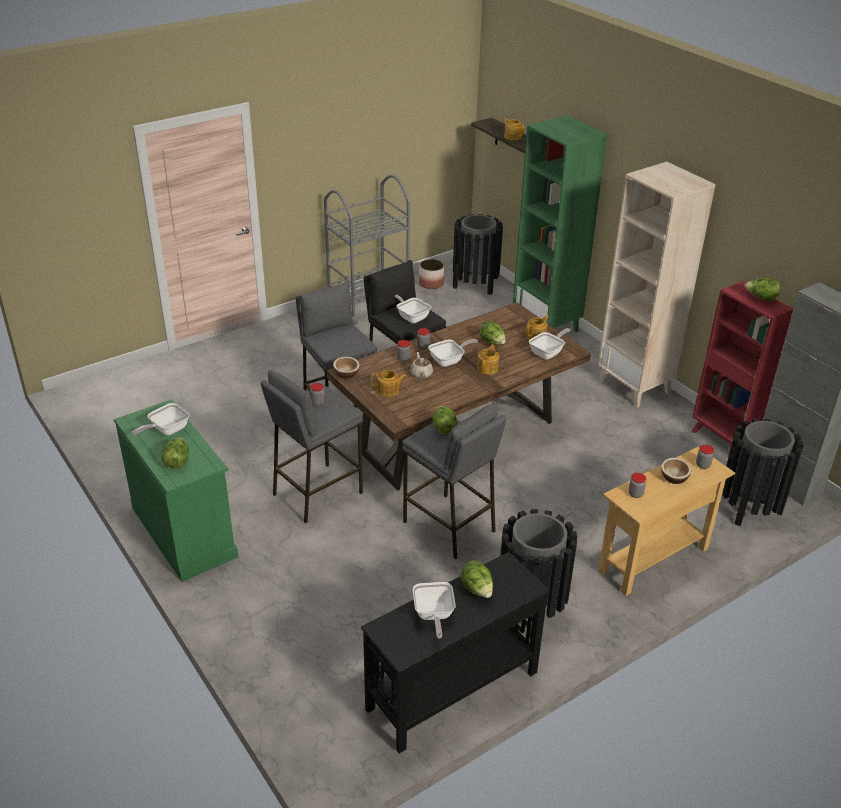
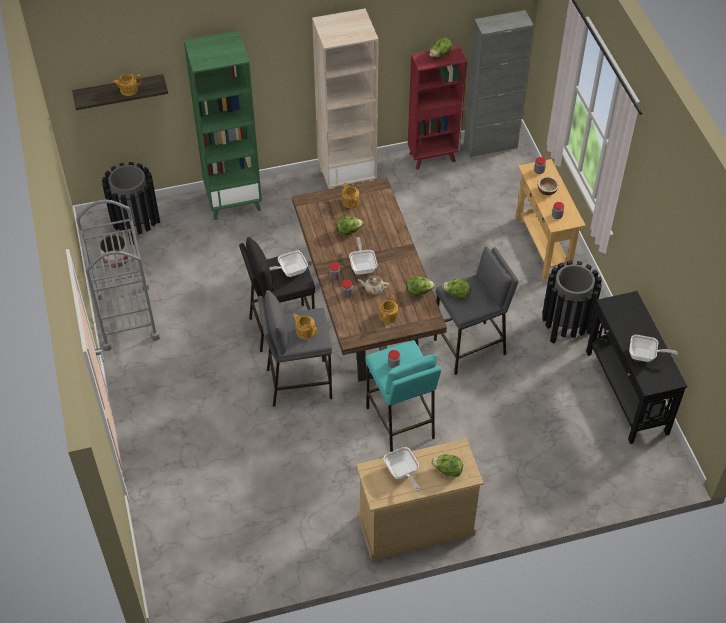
camera: 70 degrees left, 15 degrees up
green dresser [114,399,238,582] -> beige dresser [356,438,484,561]
grey stool [261,370,363,524] -> turquoise stool [365,340,441,452]
bowl [333,357,360,378] -> none
lettuce [461,560,493,598] -> lettuce moved to [406,276,435,296]
teapot [477,345,499,375] -> teapot moved to [292,314,317,339]
frying pan [529,328,571,360] -> none
black trash can [722,418,804,526] -> none

